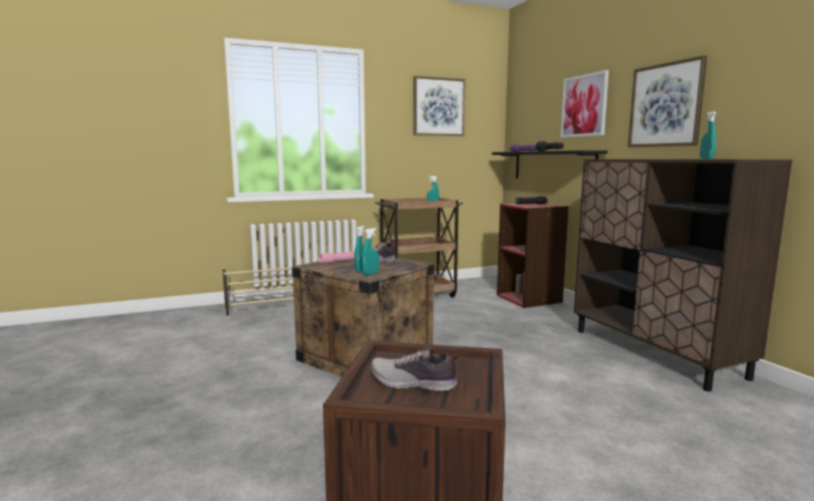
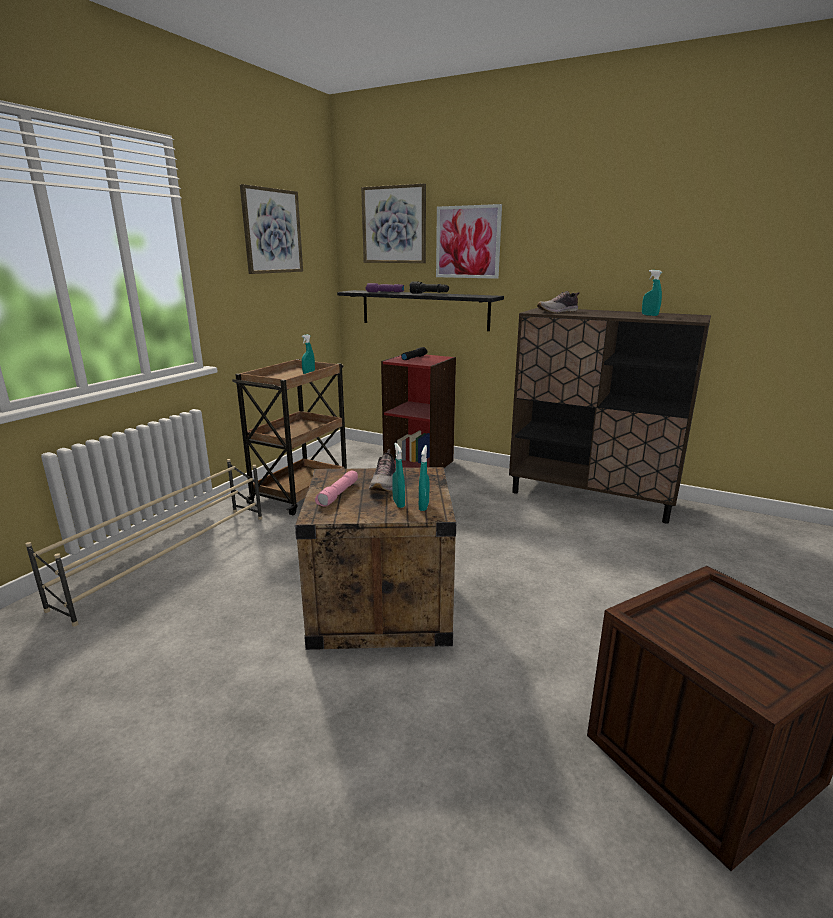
camera: 40 degrees left, 10 degrees up
shoe [371,348,460,392] -> shoe moved to [537,291,580,313]
picture [628,55,707,147] -> picture moved to [361,183,426,263]

